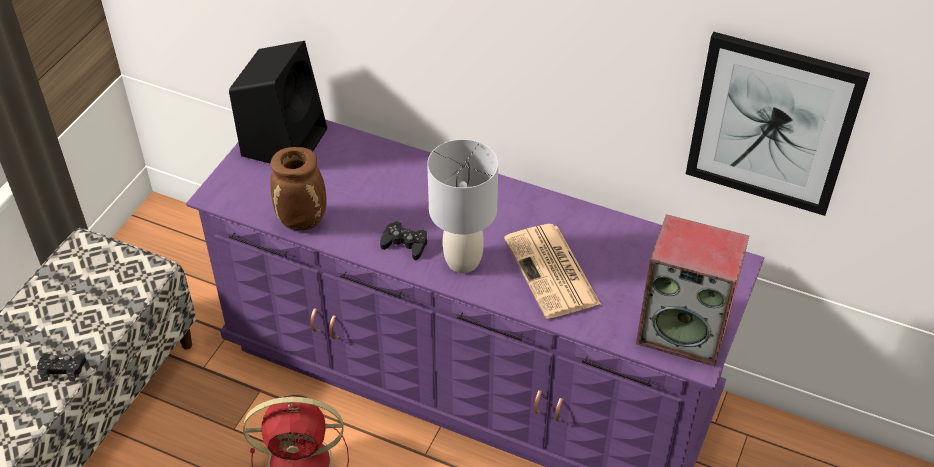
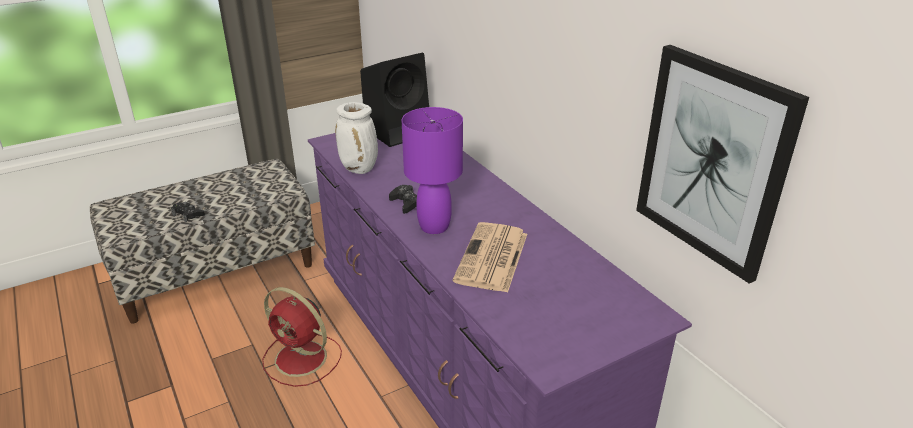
camera: 35 degrees right, 15 degrees down
brown vase [270,147,327,230] -> white vase [335,102,378,174]
grey table lamp [427,139,498,273] -> purple table lamp [402,107,463,234]
speaker [636,214,749,366] -> none

